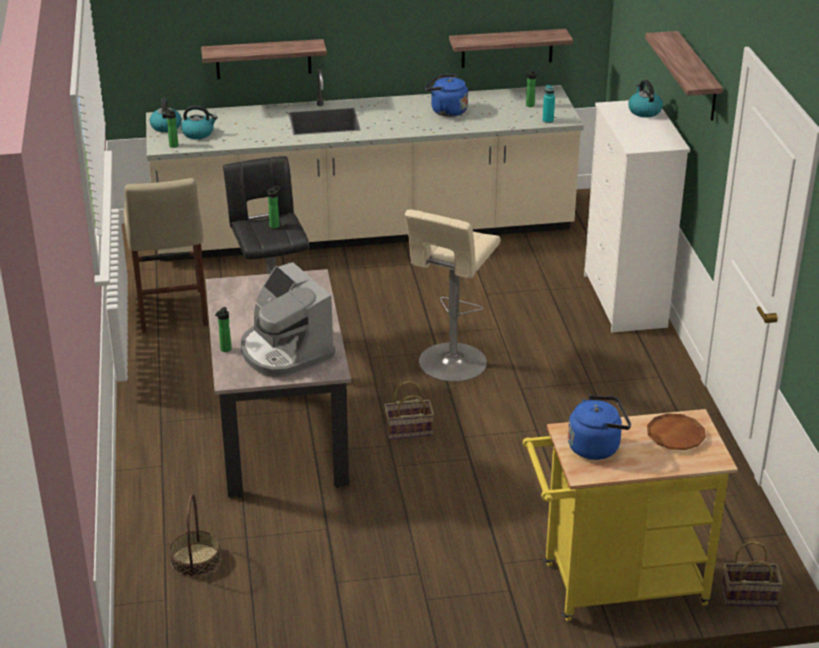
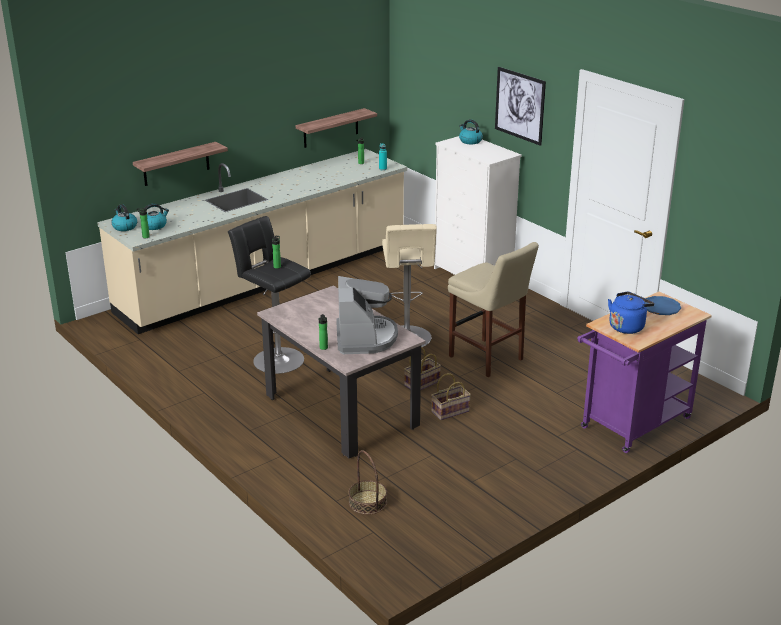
camera: 30 degrees left, 5 degrees down
beige stool [124,178,208,333] -> beige stool moved to [448,242,539,377]
coffee machine [241,262,335,377] -> coffee machine turned 120 degrees counterclockwise [336,276,398,354]
blue kettle [425,74,468,117] -> none
yellow cart [523,409,738,621] -> purple cart [577,292,712,453]
shelf [645,31,723,121] -> picture [495,67,546,146]
brown plate [647,413,706,450] -> blue plate [645,296,681,315]
basket [721,541,783,606] -> basket moved to [432,373,471,420]

